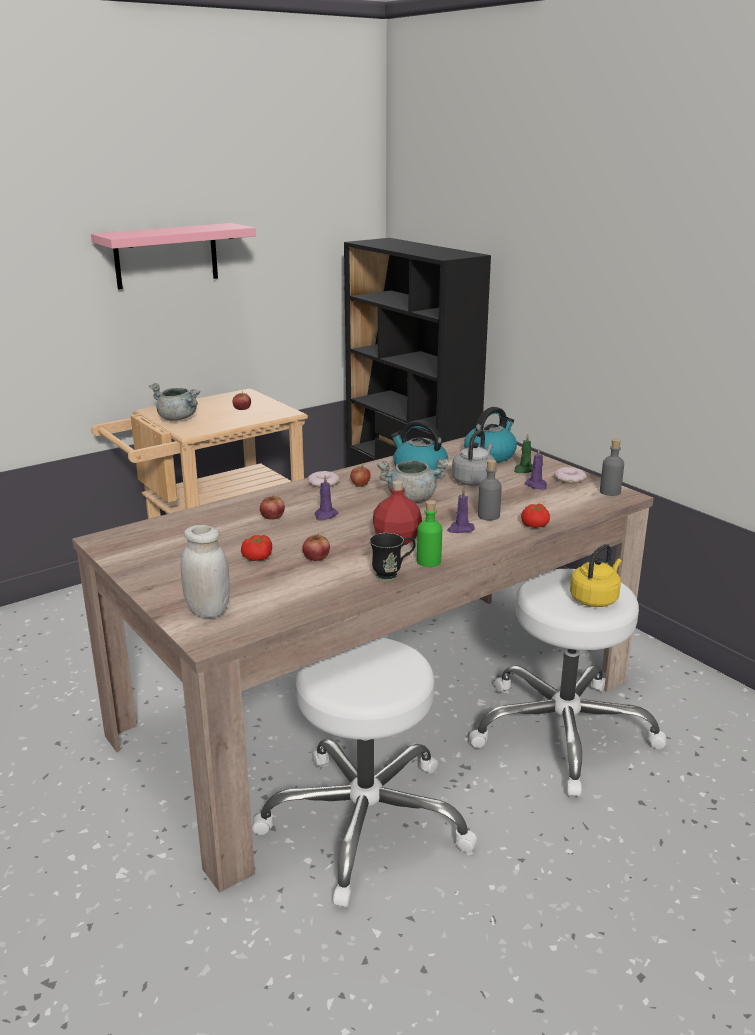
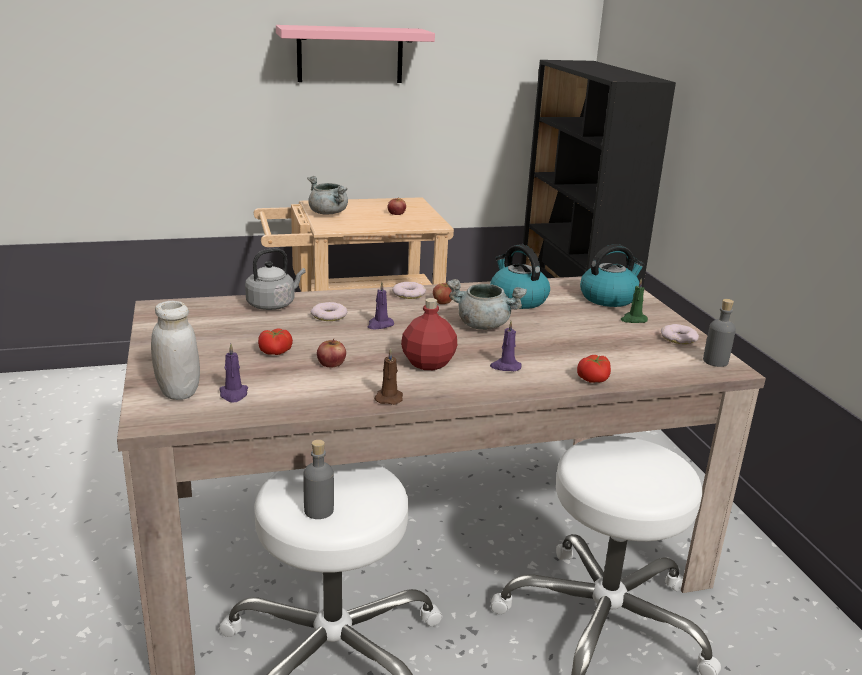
camera: 20 degrees right, 0 degrees up
apple [260,495,285,520] -> donut [311,302,348,321]
black mug [369,533,416,581] -> brown candle [374,348,403,405]
green bottle [417,500,442,567] -> none
grey kettle [452,430,495,486] -> grey kettle moved to [245,248,306,310]
grey bottle [478,460,502,520] -> grey bottle moved to [303,440,334,519]
purple candle [525,448,547,490] -> purple candle moved to [219,343,248,402]
yellow kettle [570,544,622,607] -> none

